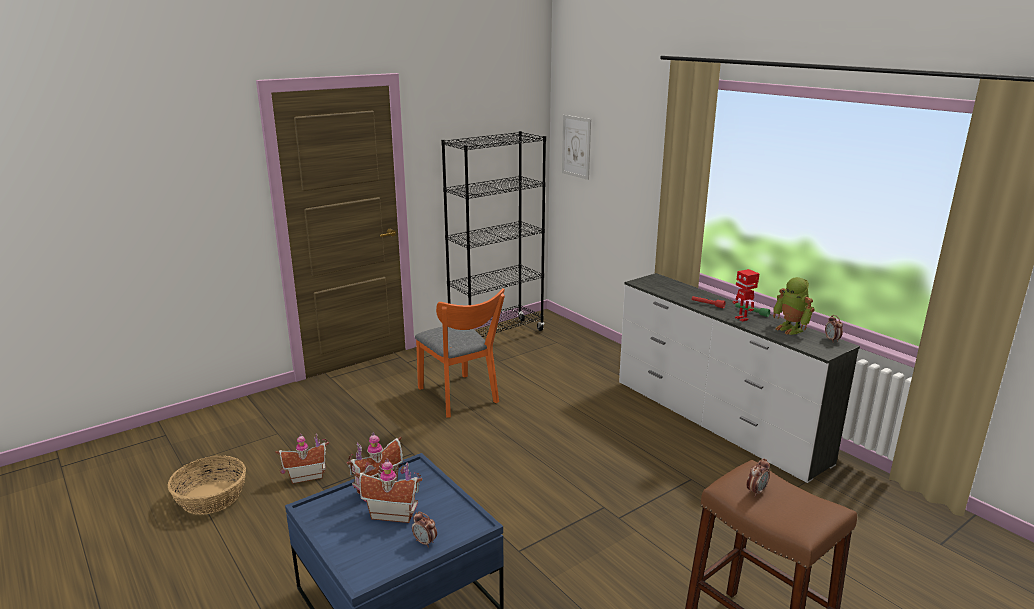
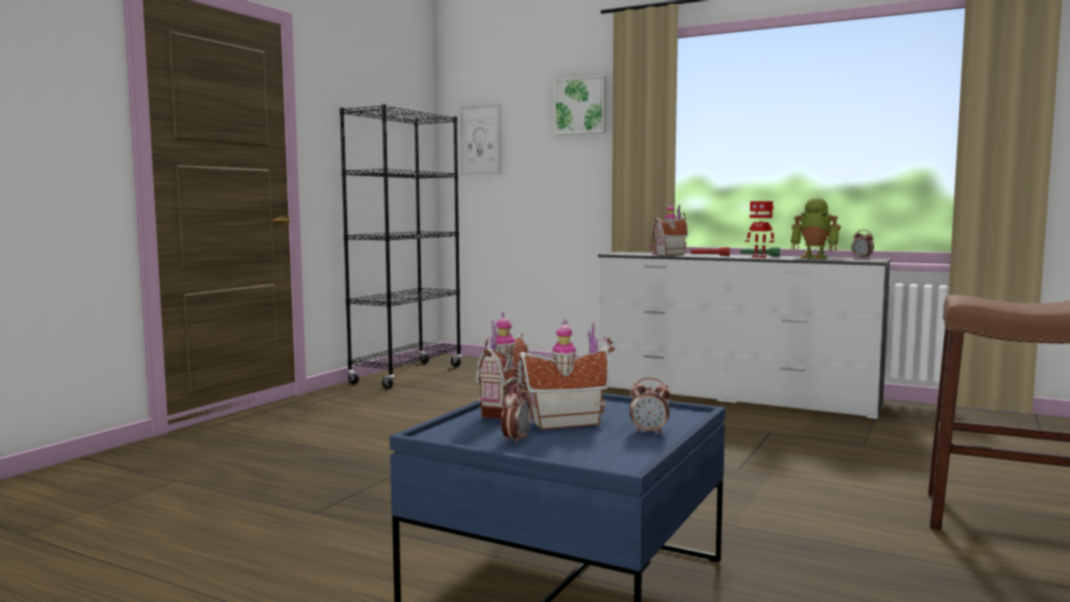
camera: 25 degrees left, 15 degrees down
basket [168,456,246,515] -> none
toy house [275,433,329,484] -> toy house moved to [650,202,688,255]
orange chair [415,288,505,418] -> none
alarm clock [746,458,770,497] -> alarm clock moved to [501,383,531,444]
none -> picture [554,75,607,135]

